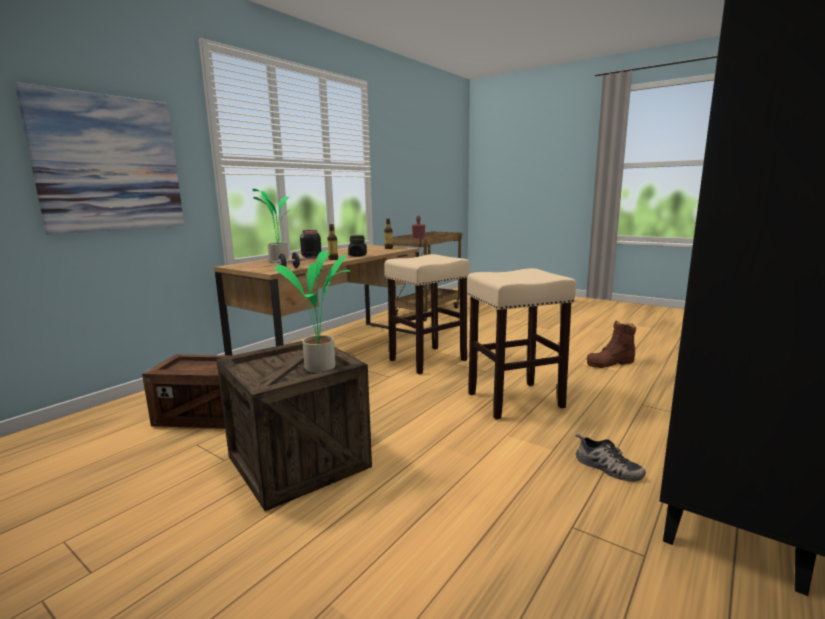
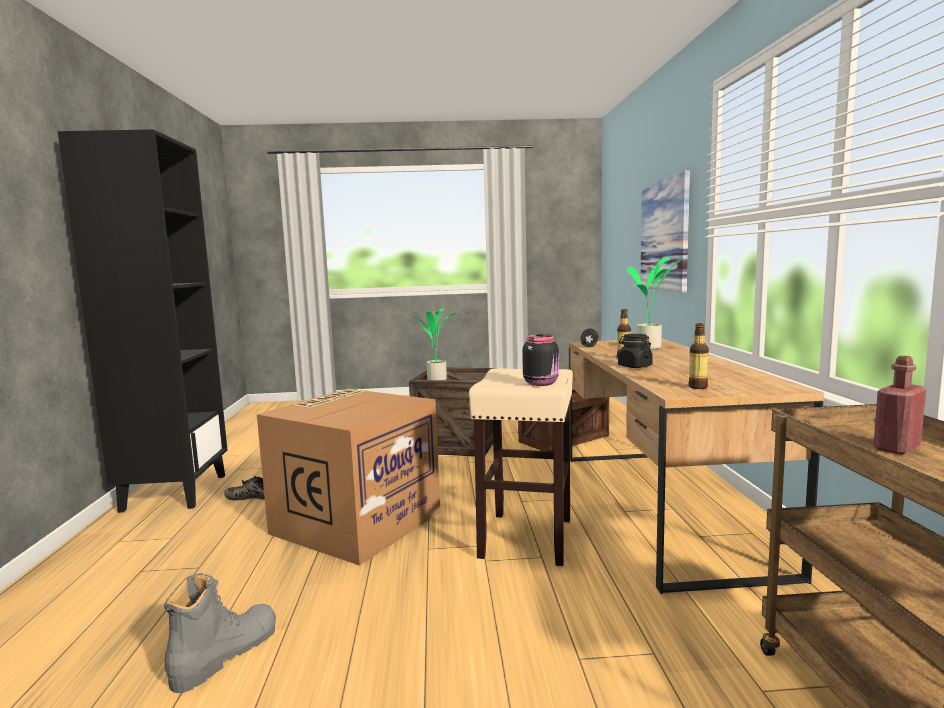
camera: 140 degrees right, 5 degrees down
black jar [300,230,321,258] -> black jar moved to [522,334,559,386]
beige stool [467,268,576,420] -> cardboard box [257,389,440,566]
brown boot [587,321,636,368] -> grey boot [164,573,276,693]

